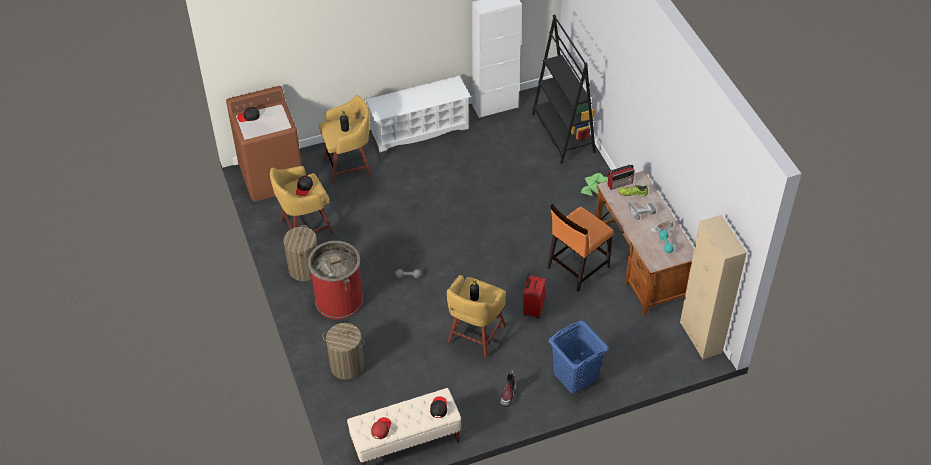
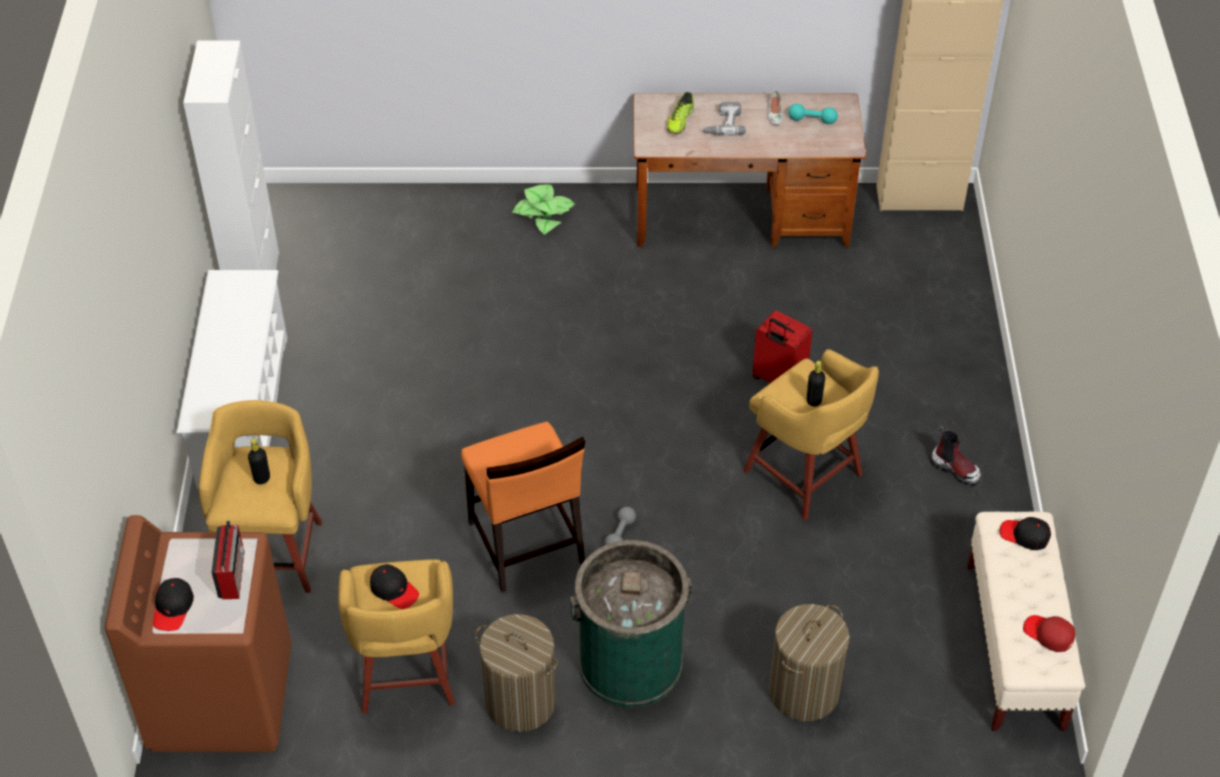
camera: 70 degrees left, 0 degrees up
red trash can [308,241,364,320] -> green trash can [570,540,692,707]
black bookcase [532,15,596,164] -> none
orange chair [547,204,614,292] -> orange chair moved to [461,422,585,593]
blue laundry basket [549,321,609,393] -> none
radio [608,165,635,190] -> radio moved to [211,520,244,599]

